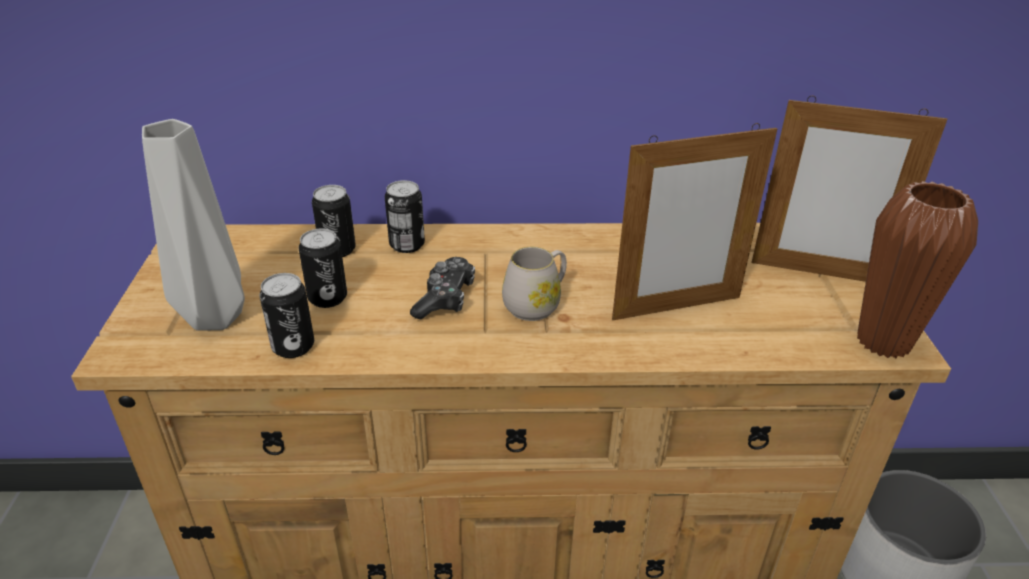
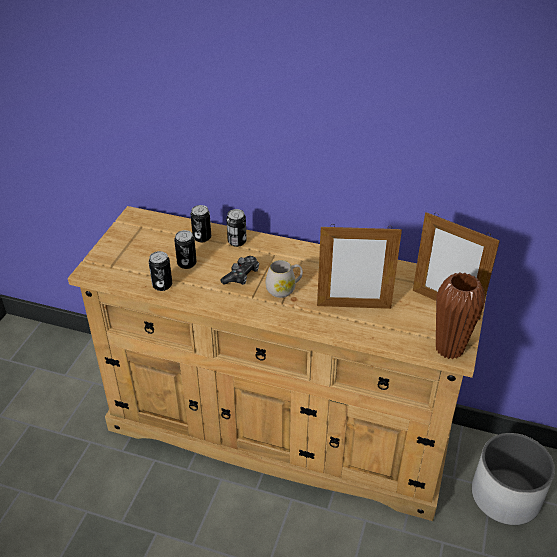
camera: 20 degrees right, 5 degrees up
grey vase [142,119,245,331] -> none

